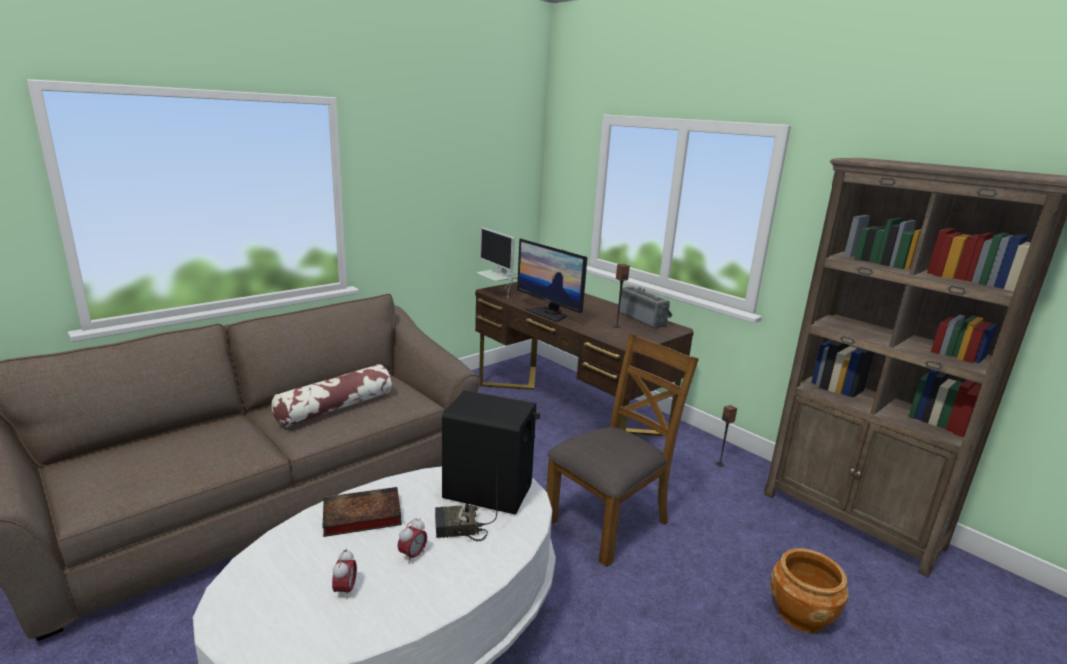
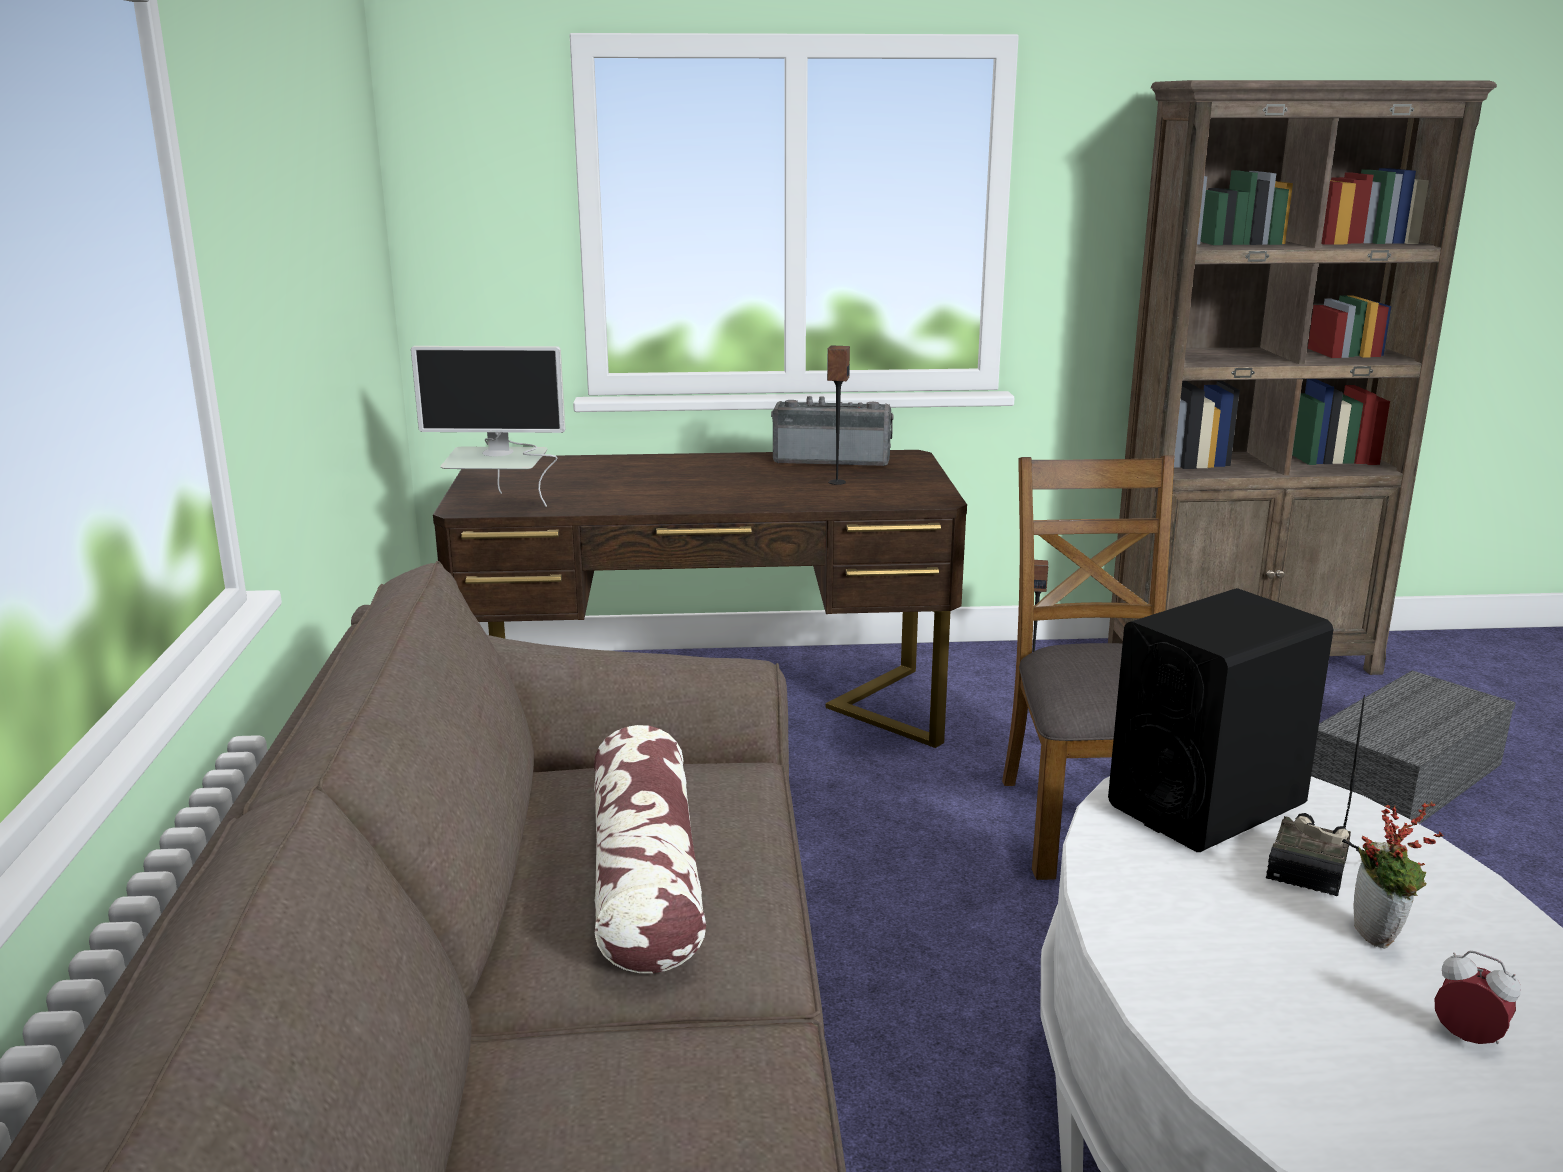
camera: 50 degrees left, 0 degrees up
book [322,487,402,537] -> none
alarm clock [397,518,427,564] -> potted plant [1353,801,1444,949]
monitor [517,239,587,322] -> none
brown planter [770,548,849,633] -> grey storage box [1311,670,1516,824]

